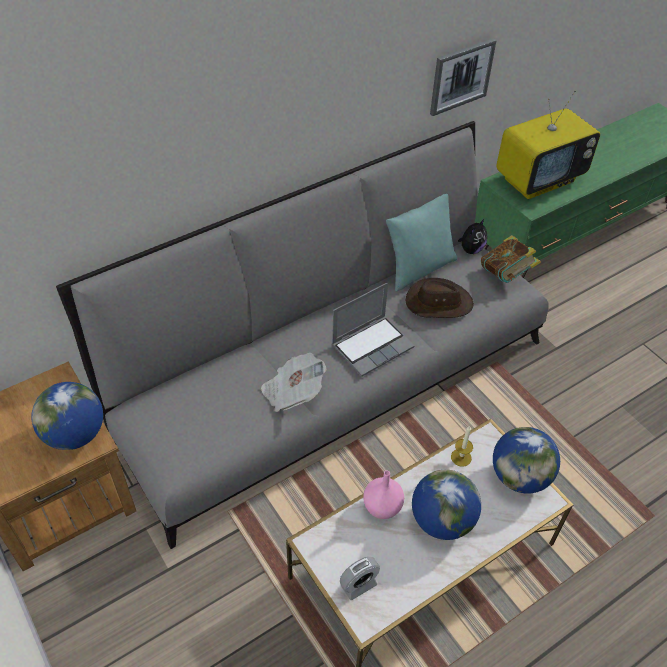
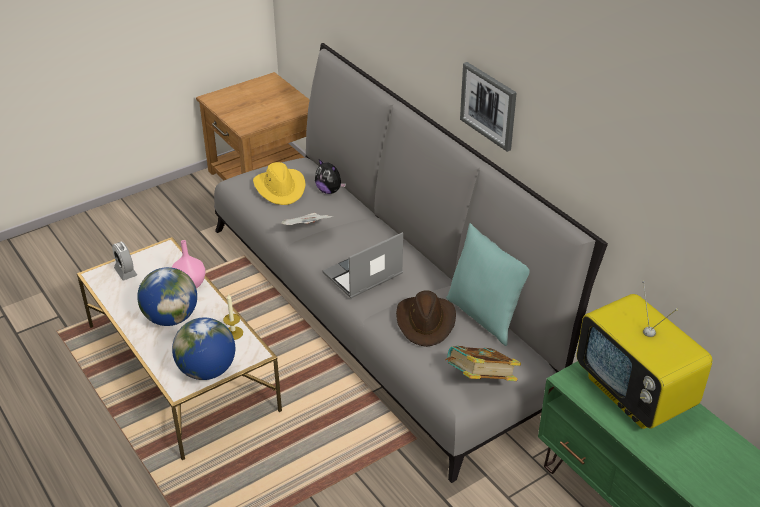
camera: 90 degrees right, 10 degrees down
globe [31,382,103,450] -> none
laptop [332,282,414,377] -> laptop turned 90 degrees clockwise [322,232,403,298]
picture [430,38,497,116] -> picture moved to [460,62,517,152]
plush toy [458,218,487,254] -> plush toy moved to [315,159,346,194]
none -> yellow hat [253,162,306,205]

